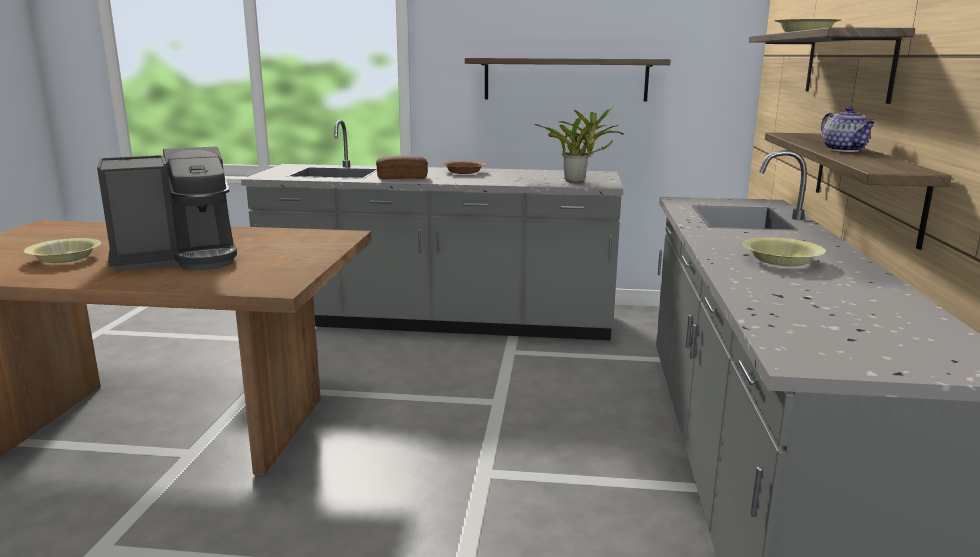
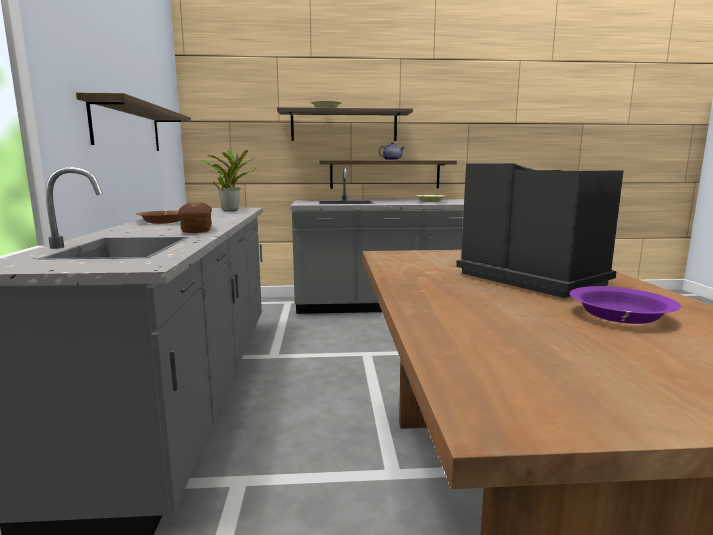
camera: 100 degrees left, 5 degrees down
yellow bowl [24,238,101,263] -> purple bowl [570,286,681,324]

